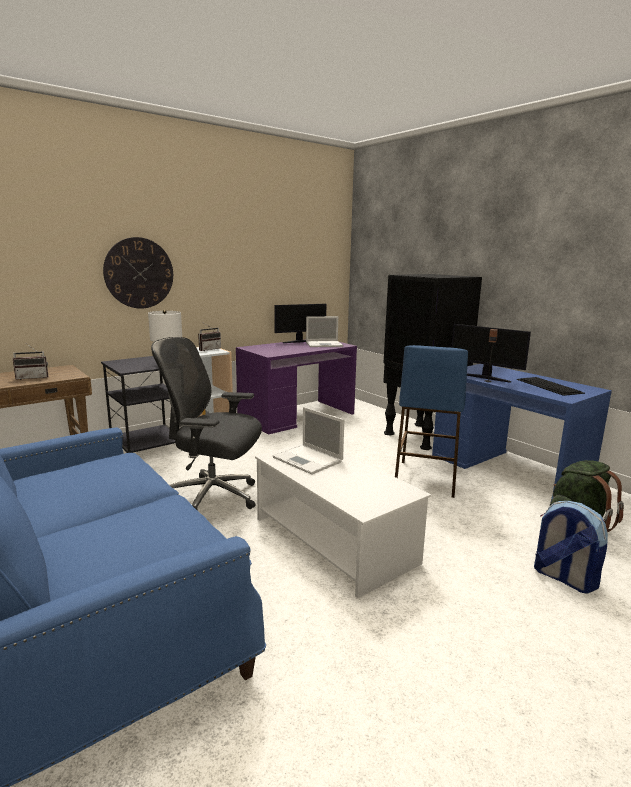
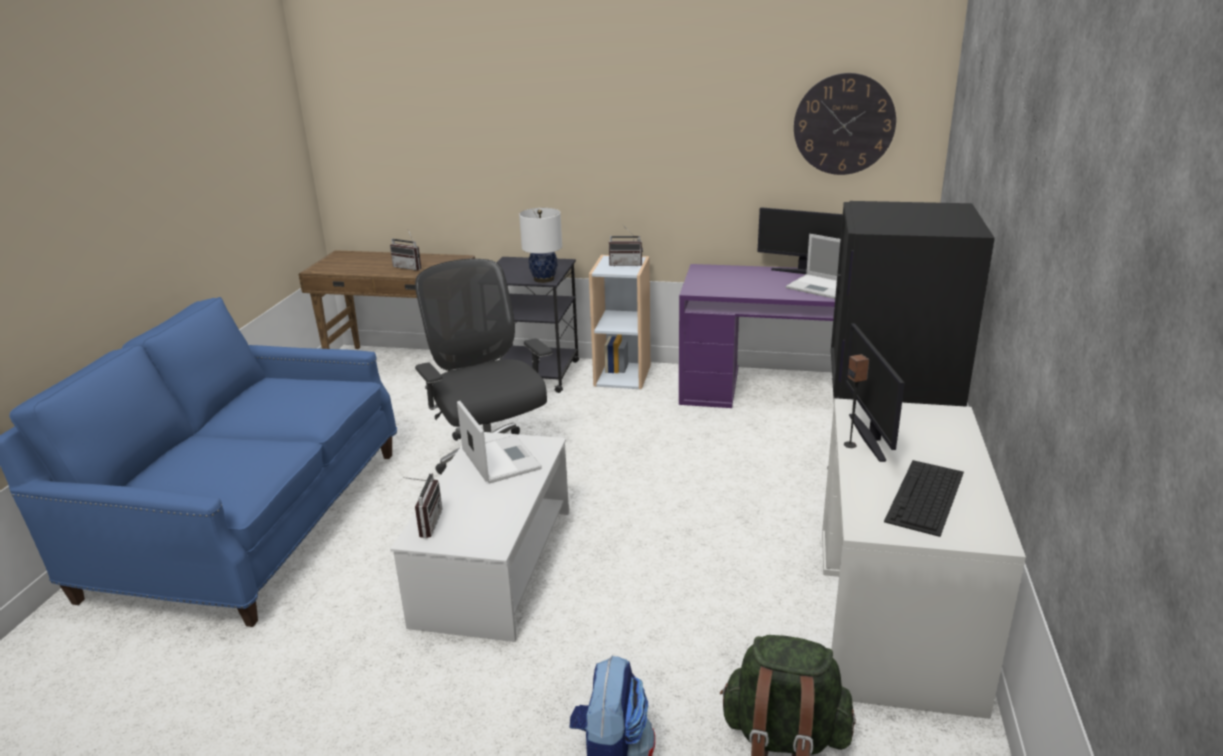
camera: 50 degrees right, 10 degrees up
wall clock [103,237,173,309] -> wall clock moved to [794,73,896,175]
laptop [273,407,344,475] -> laptop turned 150 degrees clockwise [457,401,542,484]
blue stool [395,345,468,498] -> none
blue desk [432,364,612,491] -> white desk [822,398,1026,719]
none -> radio [403,473,442,538]

